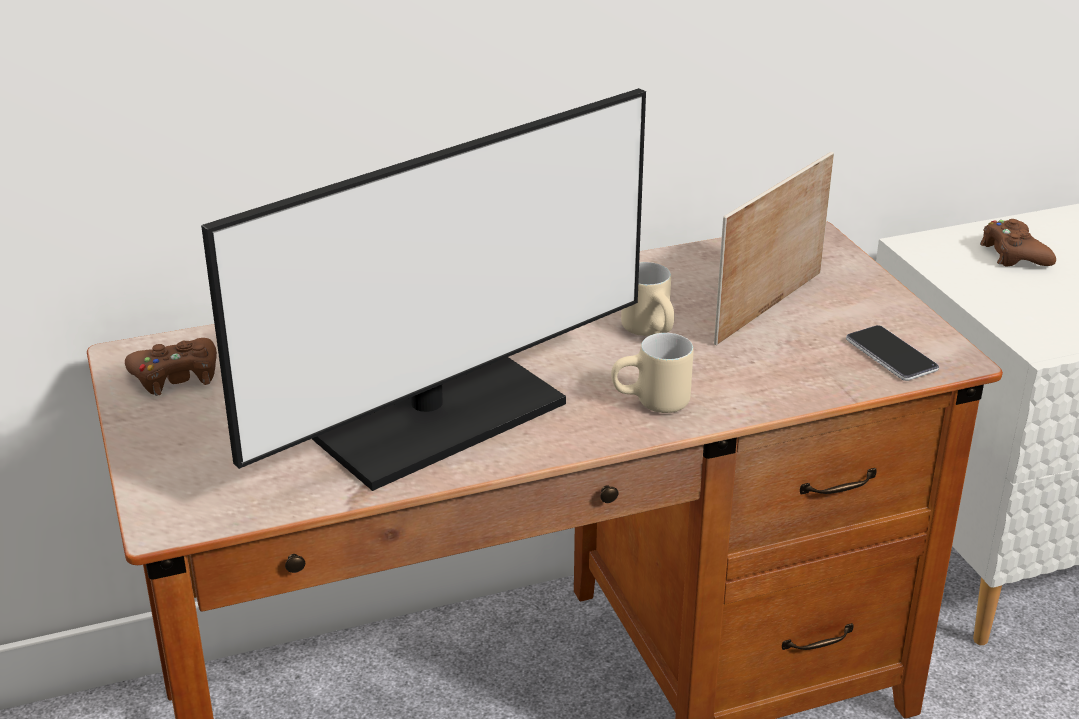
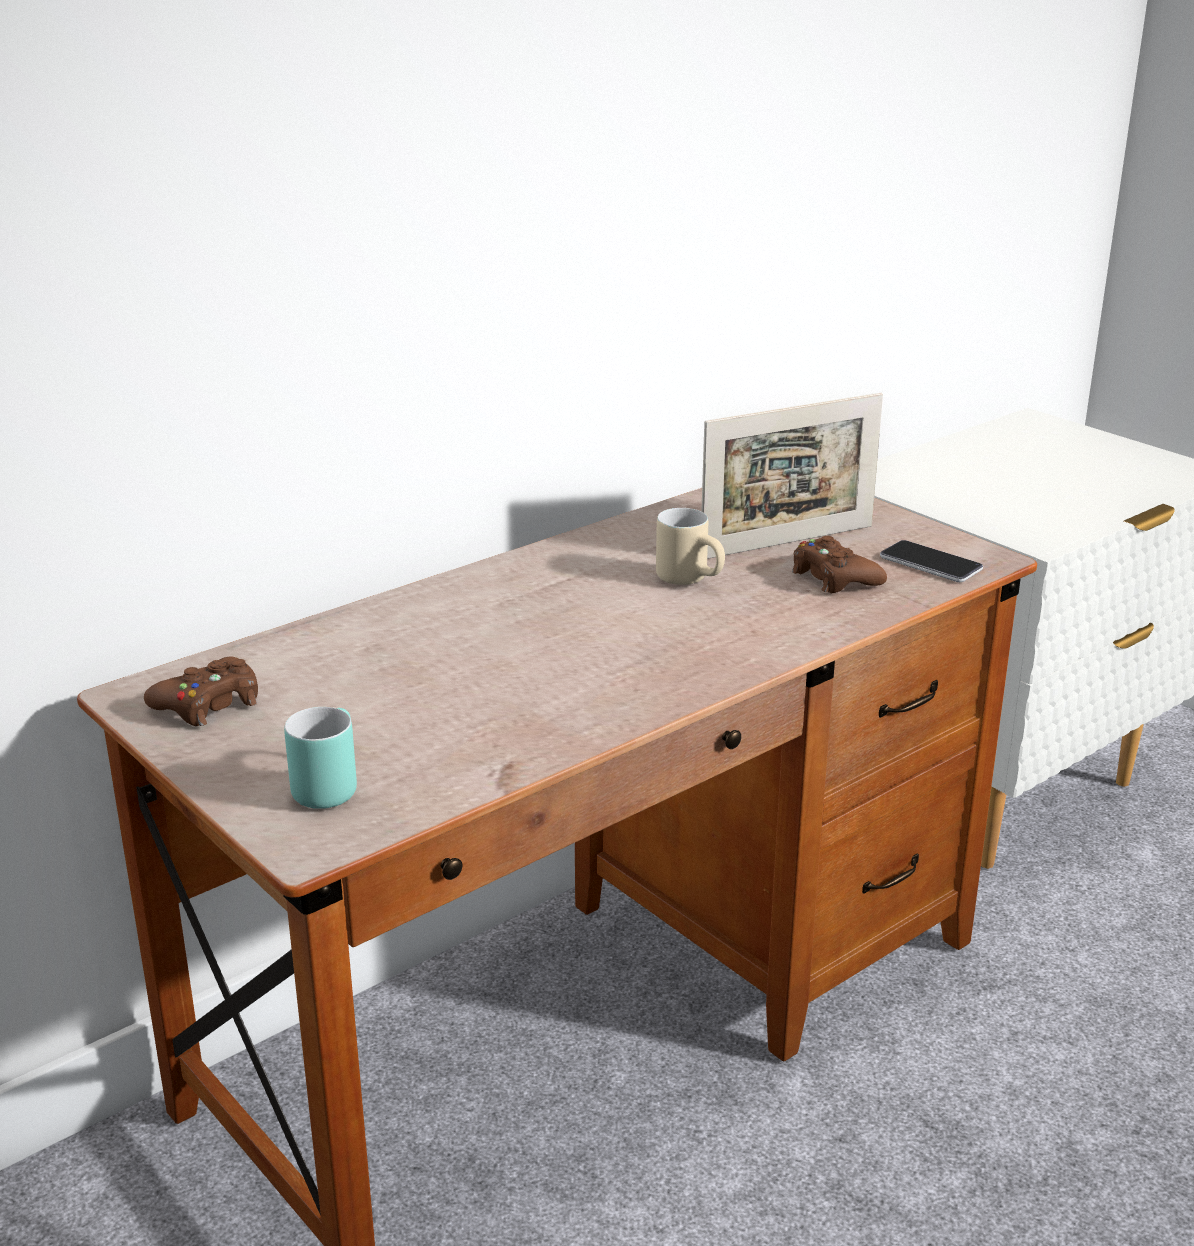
camera: 20 degrees left, 5 degrees down
monitor [201,88,646,491] -> none
beige mug [611,333,693,413] -> none
picture frame [714,152,834,346] -> picture frame turned 135 degrees counterclockwise [701,393,883,559]
brown game controller [980,219,1056,266] -> brown game controller moved to [792,536,887,593]
none -> turquoise mug [284,707,357,809]

